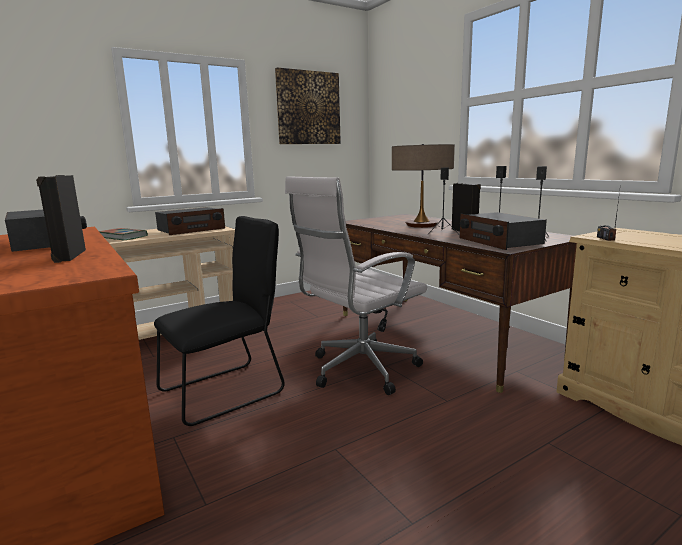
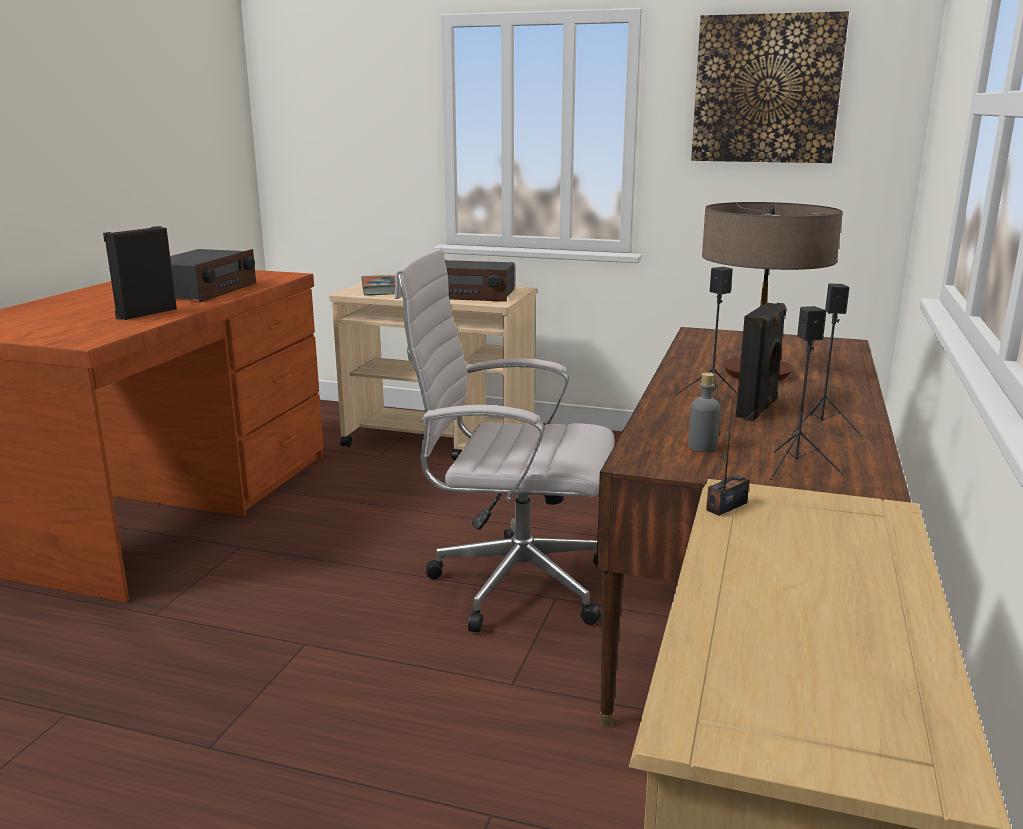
camera: 50 degrees right, 5 degrees up
black chair [154,216,285,426] -> none
radio [459,212,547,250] -> grey bottle [688,372,720,452]

